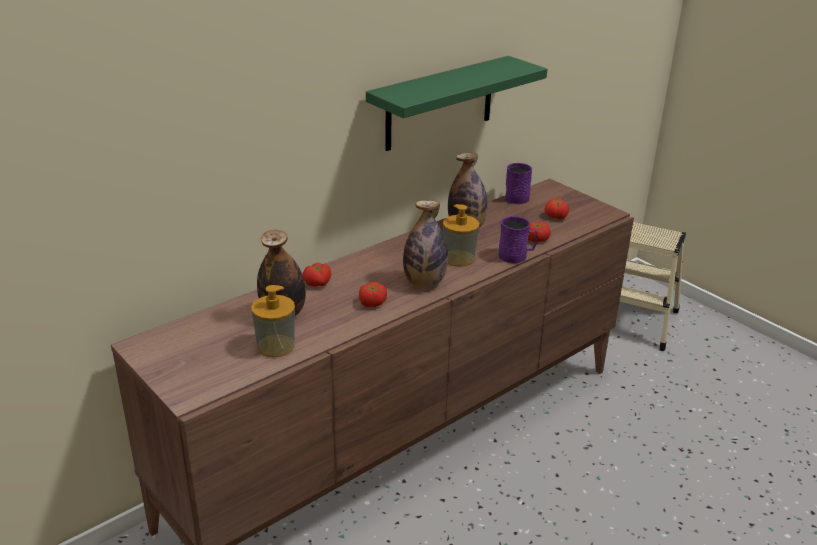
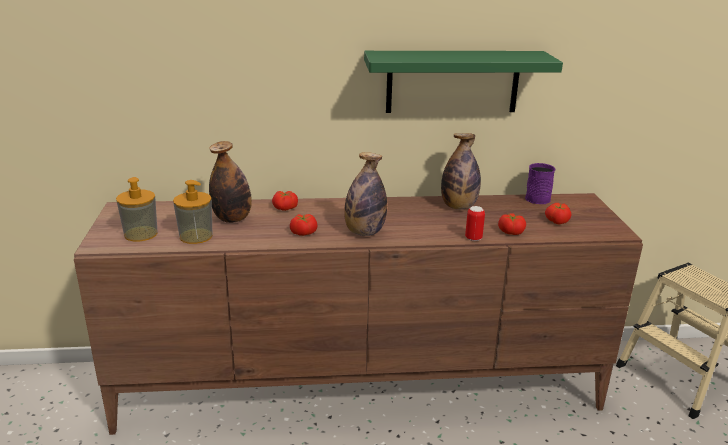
camera: 35 degrees right, 5 degrees down
soap dispenser [443,204,479,267] -> soap dispenser moved to [116,177,158,241]
purple mug [498,216,538,263] -> can [465,206,485,241]

